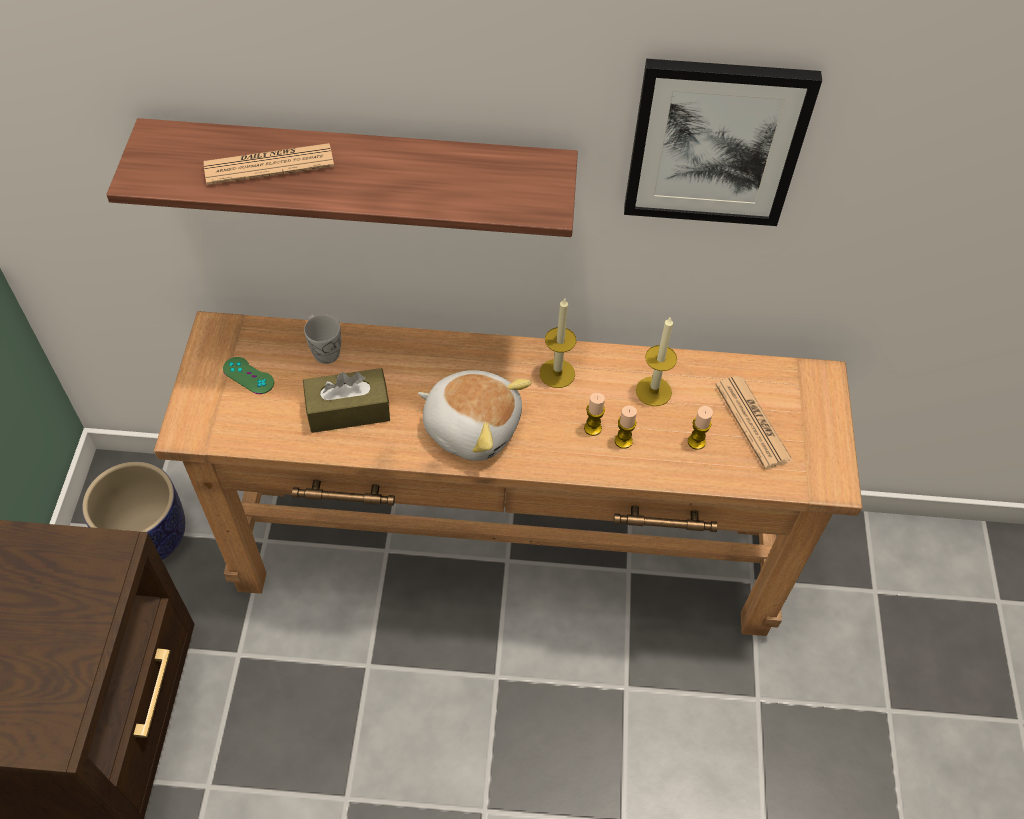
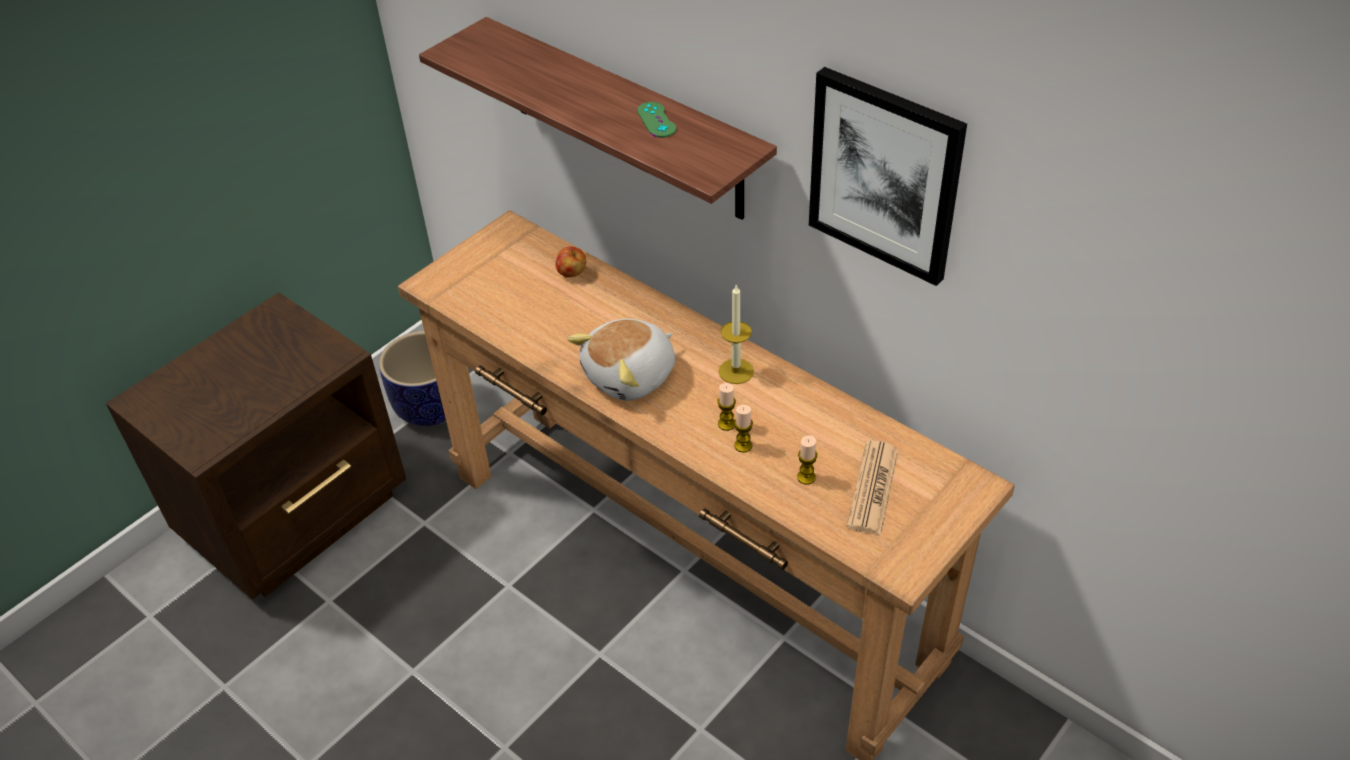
camera: 40 degrees right, 10 degrees down
newspaper [204,143,334,185] -> none
green game controller [223,357,274,394] -> green game controller moved to [637,102,676,138]
brown tissue box [303,368,390,433] -> none
white mug [304,314,341,364] -> apple [556,246,586,277]
plush toy [418,370,532,461] -> plush toy turned 75 degrees clockwise [567,318,675,401]
candle [636,316,677,406] -> none

